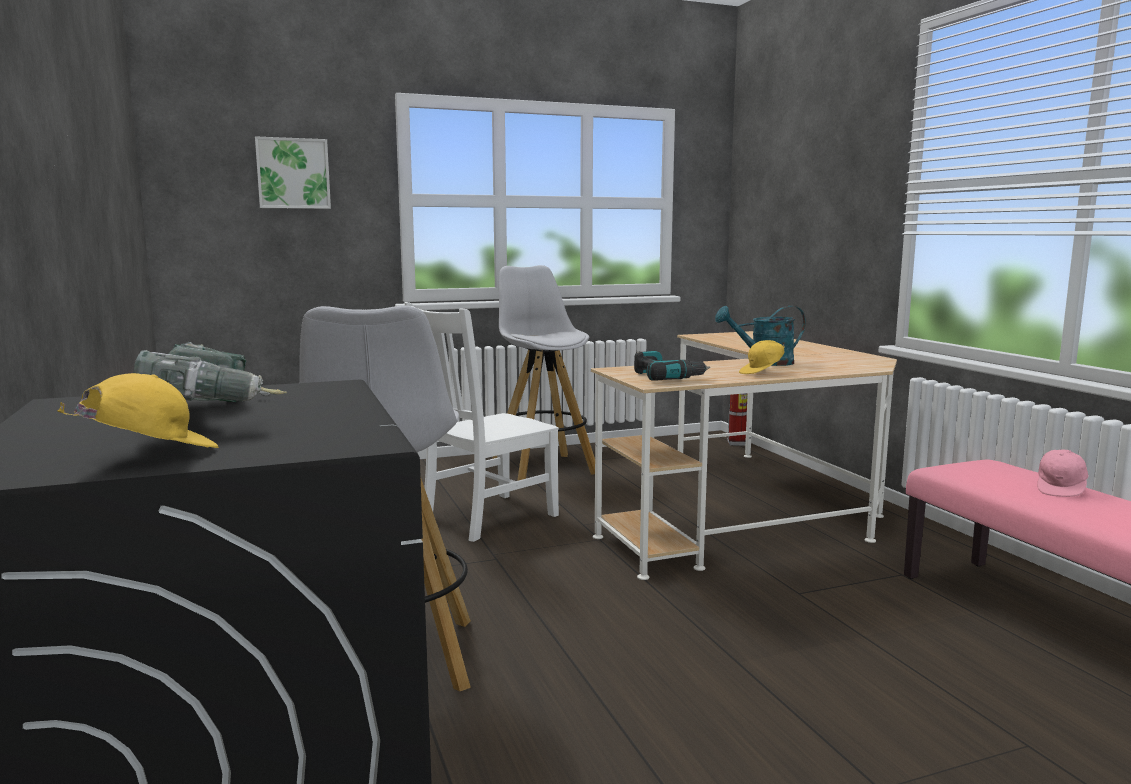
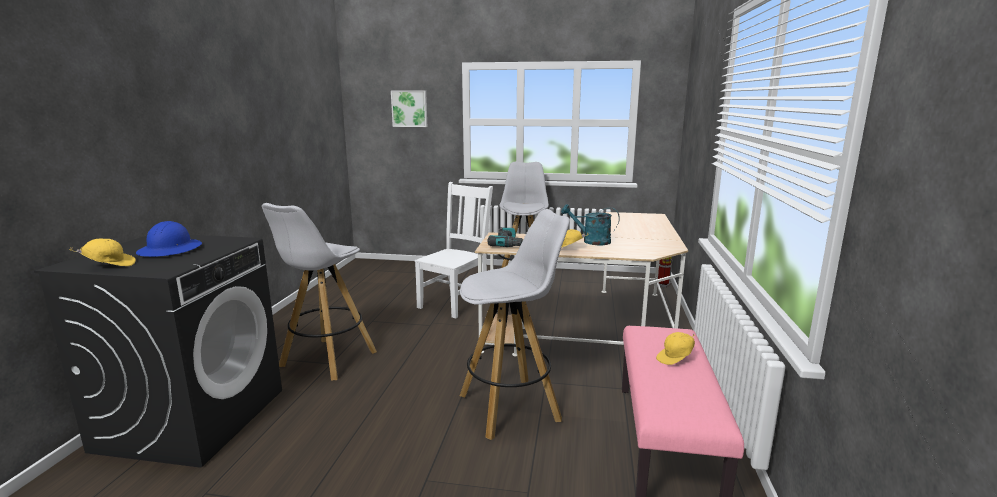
camera: 30 degrees right, 5 degrees up
power drill [133,342,287,402] -> blue hard hat [136,221,202,257]
white chair [404,302,559,542] -> white chair turned 135 degrees clockwise [415,182,493,318]
pink cap [1037,450,1089,497] -> yellow cap [656,332,695,365]
none -> white stool [460,209,570,440]

